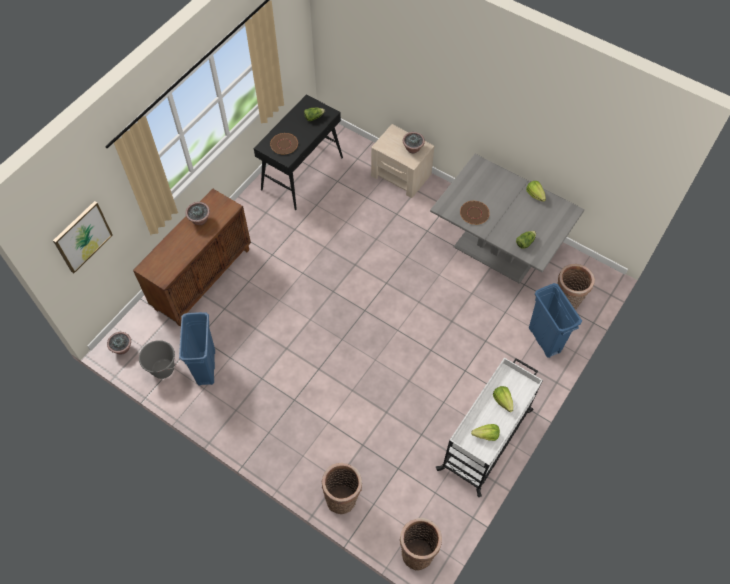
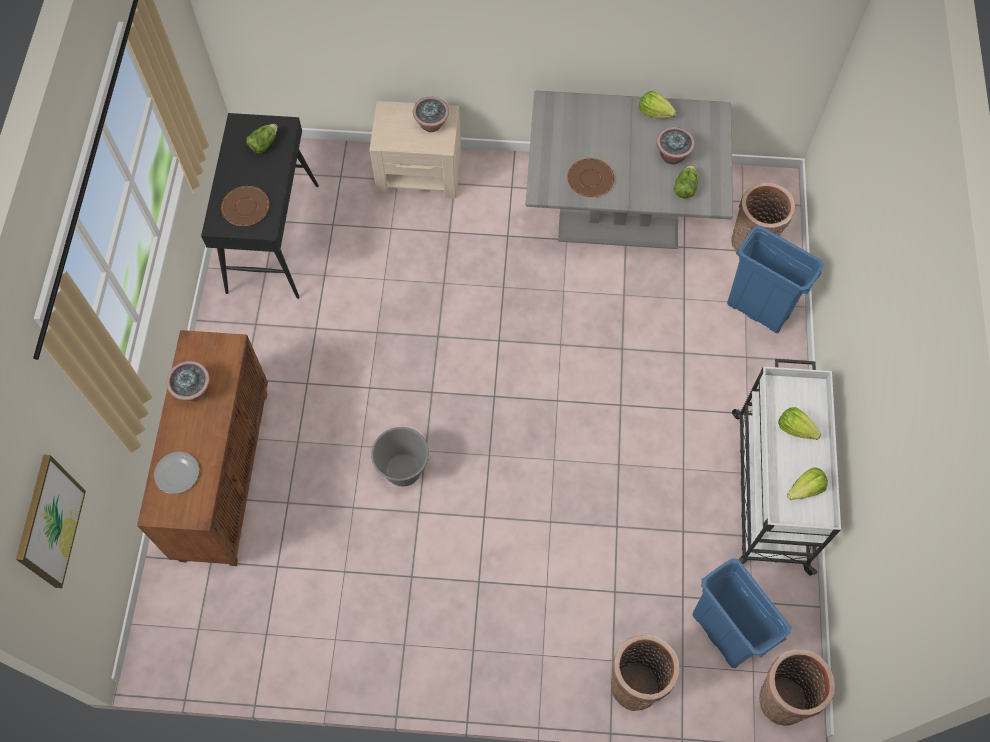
camera: 30 degrees left, 5 degrees up
potted plant [107,332,131,355] -> potted plant moved to [656,127,695,164]
grey bucket [139,340,176,379] -> grey bucket moved to [371,427,431,487]
blue trash can [179,312,215,385] -> blue trash can moved to [693,558,791,668]
none -> plate [154,452,199,494]

